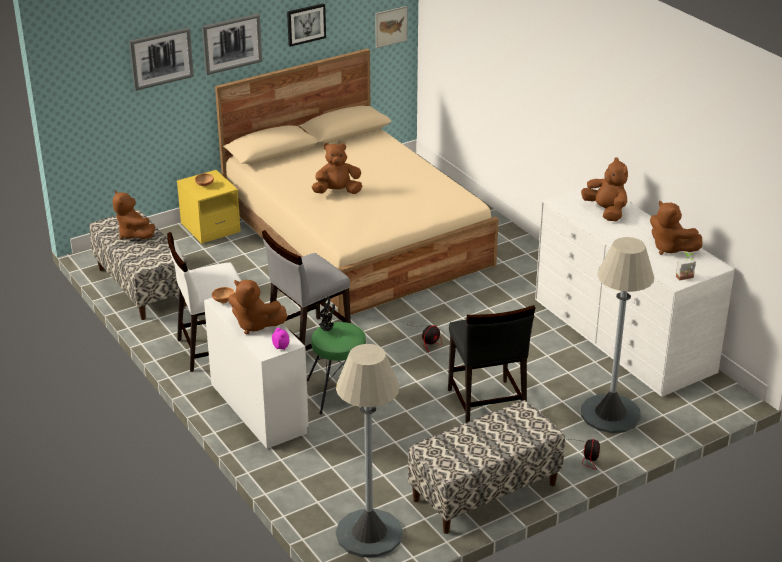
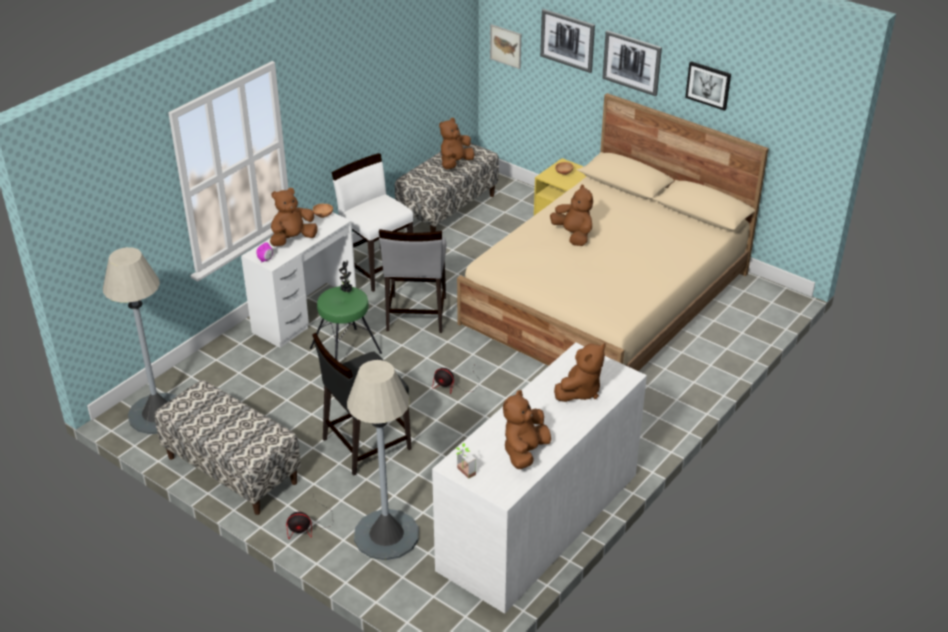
camera: 70 degrees right, 5 degrees up
brown plush toy [228,280,288,335] -> brown plush toy turned 45 degrees clockwise [270,188,318,246]
grey chair [262,230,351,351] -> grey chair turned 120 degrees counterclockwise [379,229,447,333]
picture [375,6,408,48] -> picture moved to [490,24,521,69]

